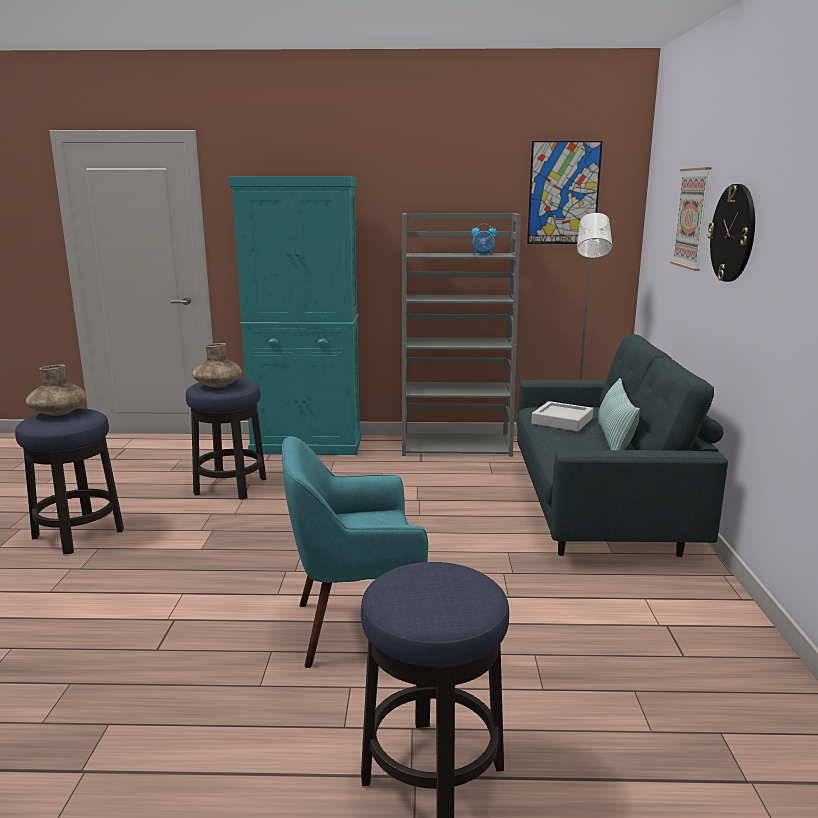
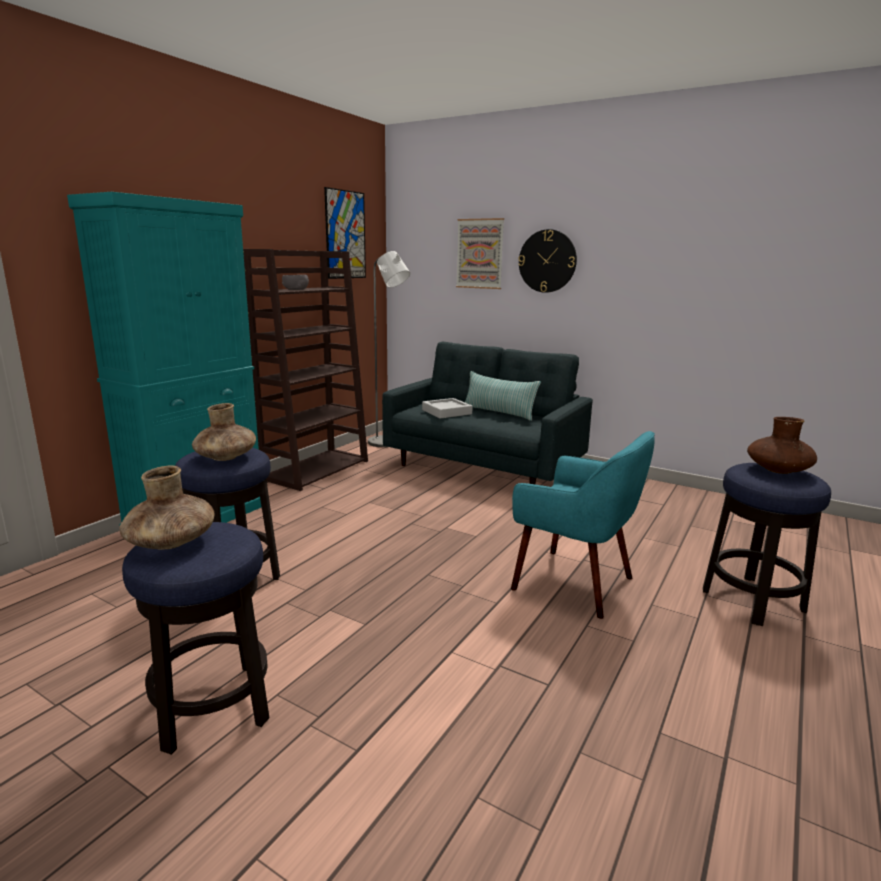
camera: 60 degrees left, 0 degrees up
turquoise armchair [282,436,428,668] -> turquoise armchair turned 75 degrees counterclockwise [511,431,655,619]
grey bookcase [402,213,521,457] -> brown bookcase [243,249,368,491]
alarm clock [471,224,497,255] -> none
none -> grey bowl [282,275,309,290]
none -> brown vase [747,417,817,474]

